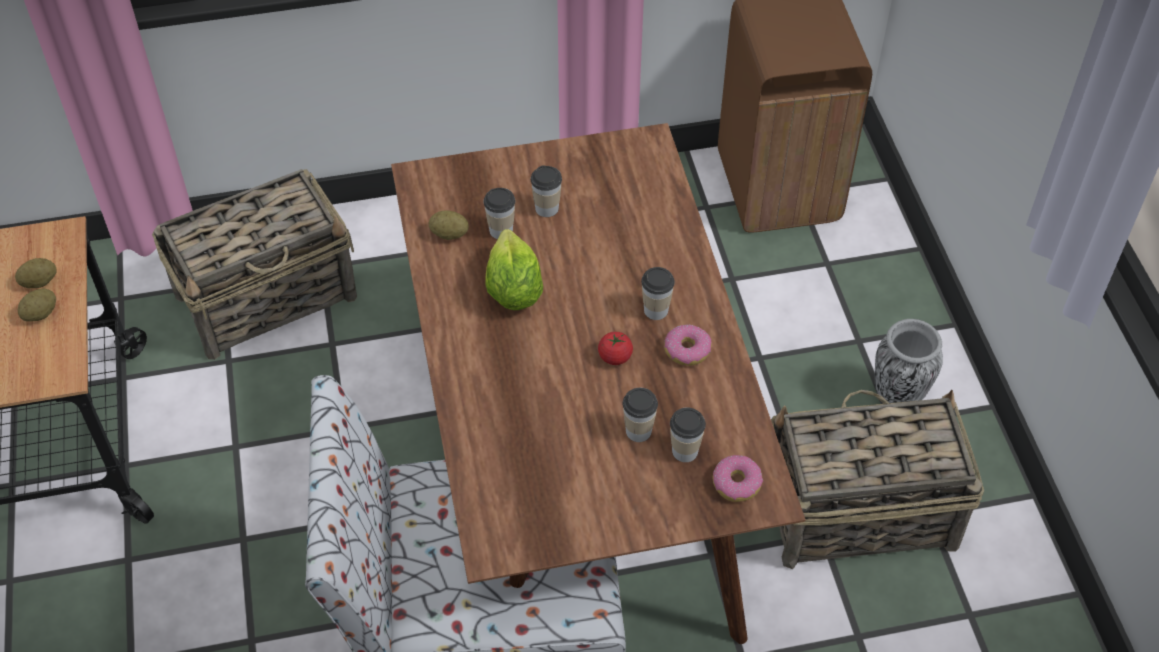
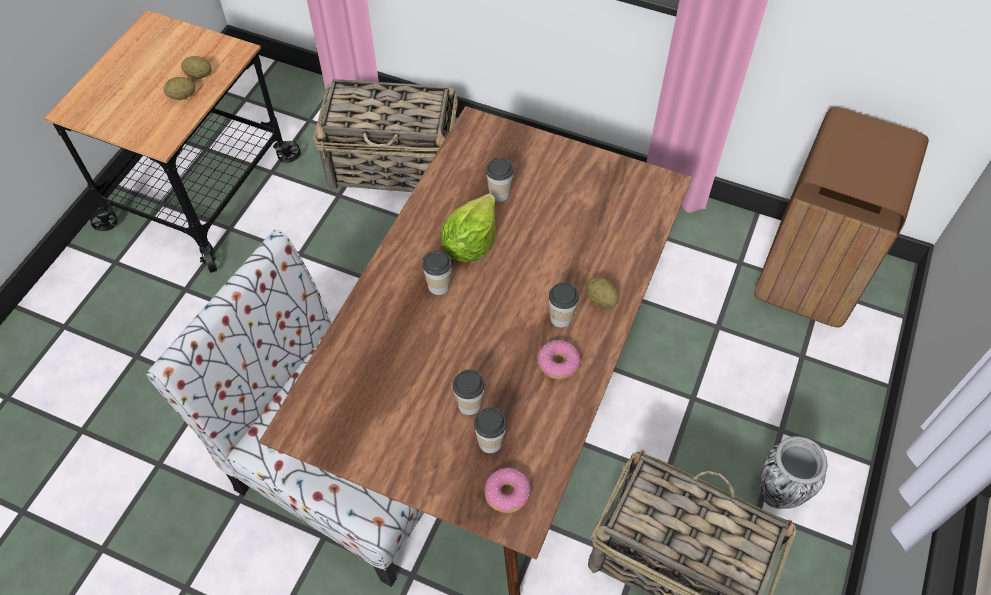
camera: 35 degrees right, 5 degrees up
potato [429,210,469,240] -> potato moved to [586,277,620,308]
cup [531,165,562,217] -> cup moved to [422,250,452,295]
tomato [598,332,633,365] -> none

